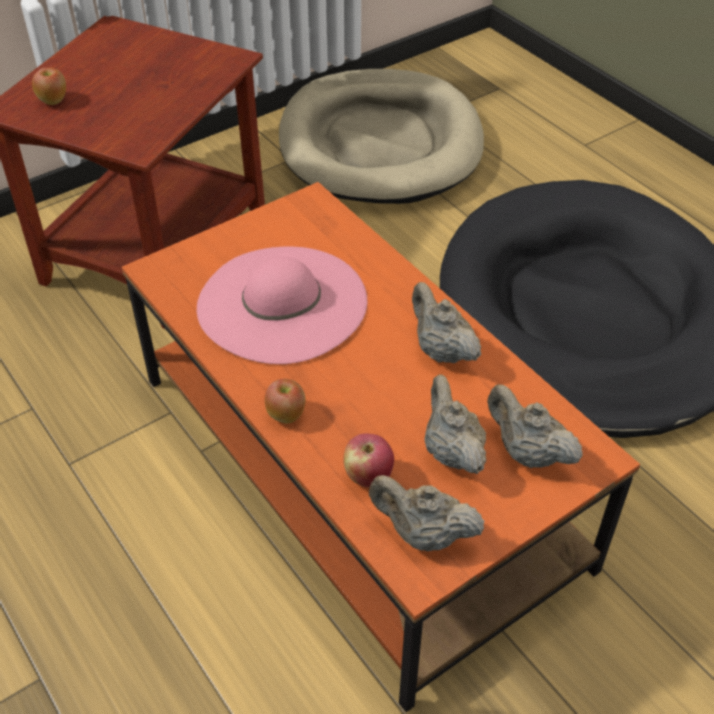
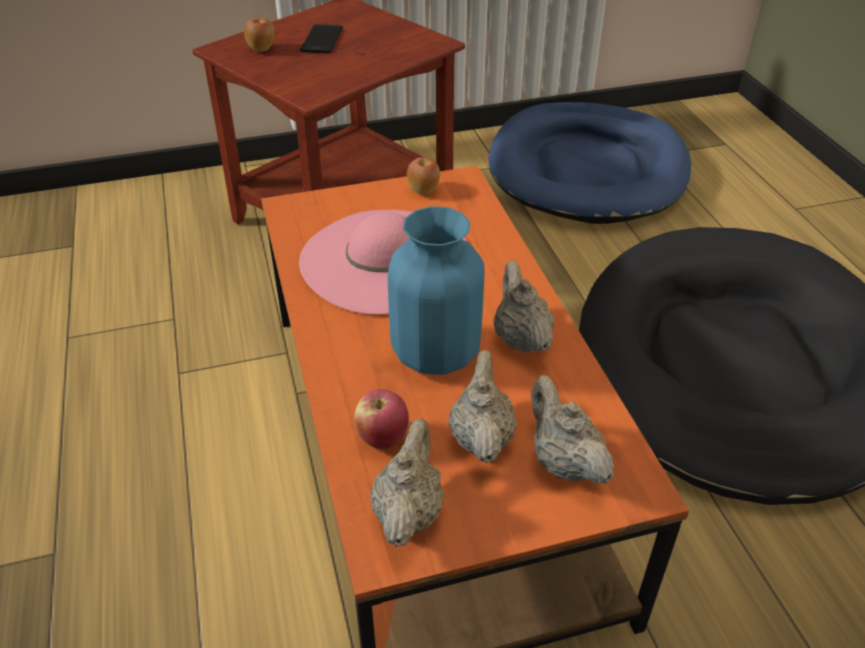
camera: 20 degrees right, 5 degrees down
apple [265,379,306,423] -> apple moved to [407,157,440,195]
beige dog bed [279,69,484,204] -> blue dog bed [489,102,691,224]
beige teapot [369,475,484,551] -> beige teapot turned 60 degrees clockwise [370,419,444,547]
none -> phone [300,24,343,53]
none -> blue vase [388,206,485,375]

